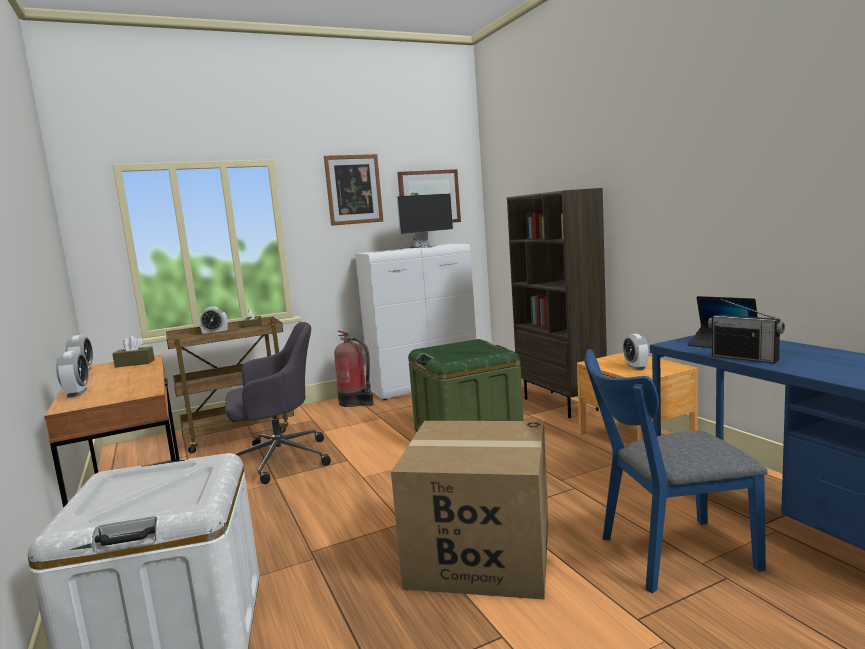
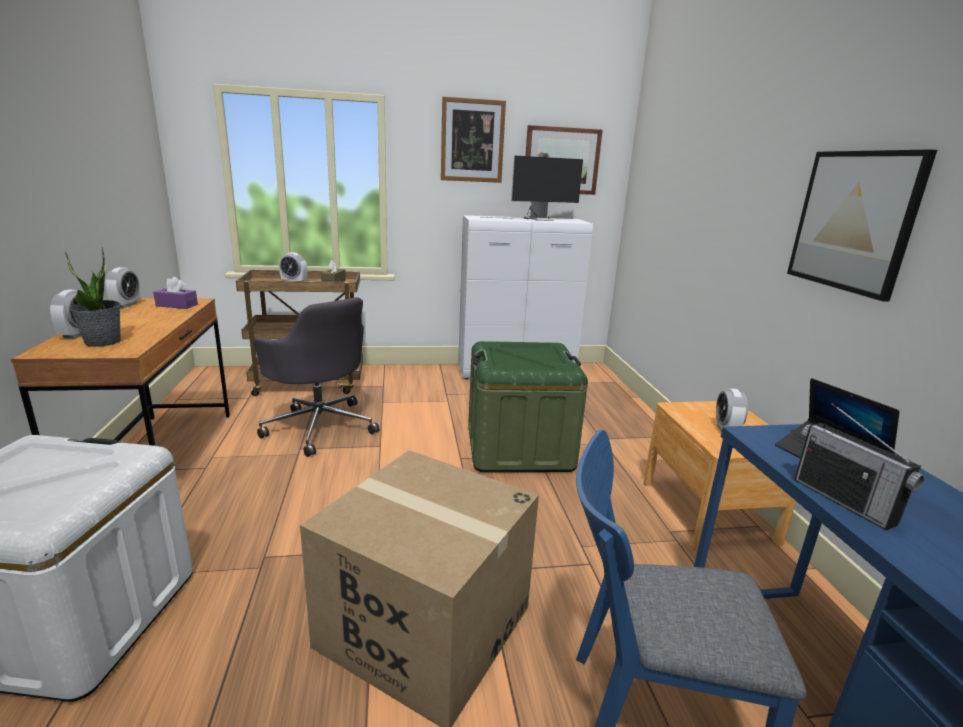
camera: 15 degrees right, 10 degrees up
brown tissue box [113,336,155,367] -> purple tissue box [153,277,198,309]
grey office chair [225,322,331,484] -> grey office chair turned 45 degrees clockwise [253,297,380,457]
fire extinguisher [334,331,373,407] -> none
brown bookcase [507,188,607,418] -> none
none -> potted plant [65,248,121,347]
none -> picture [787,149,937,302]

